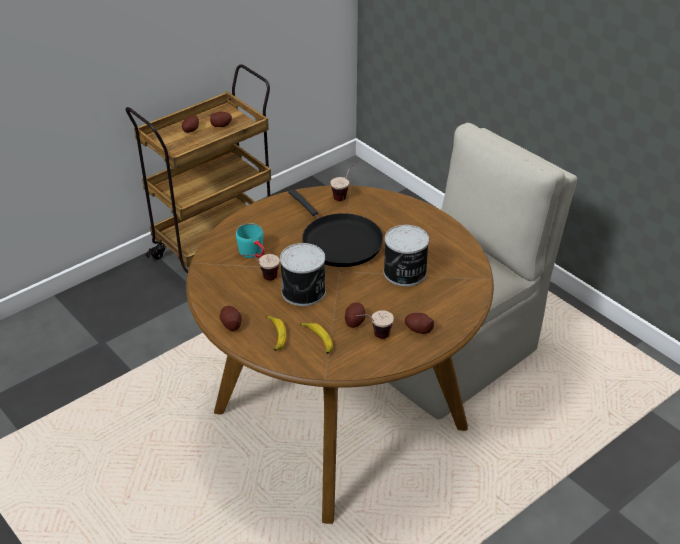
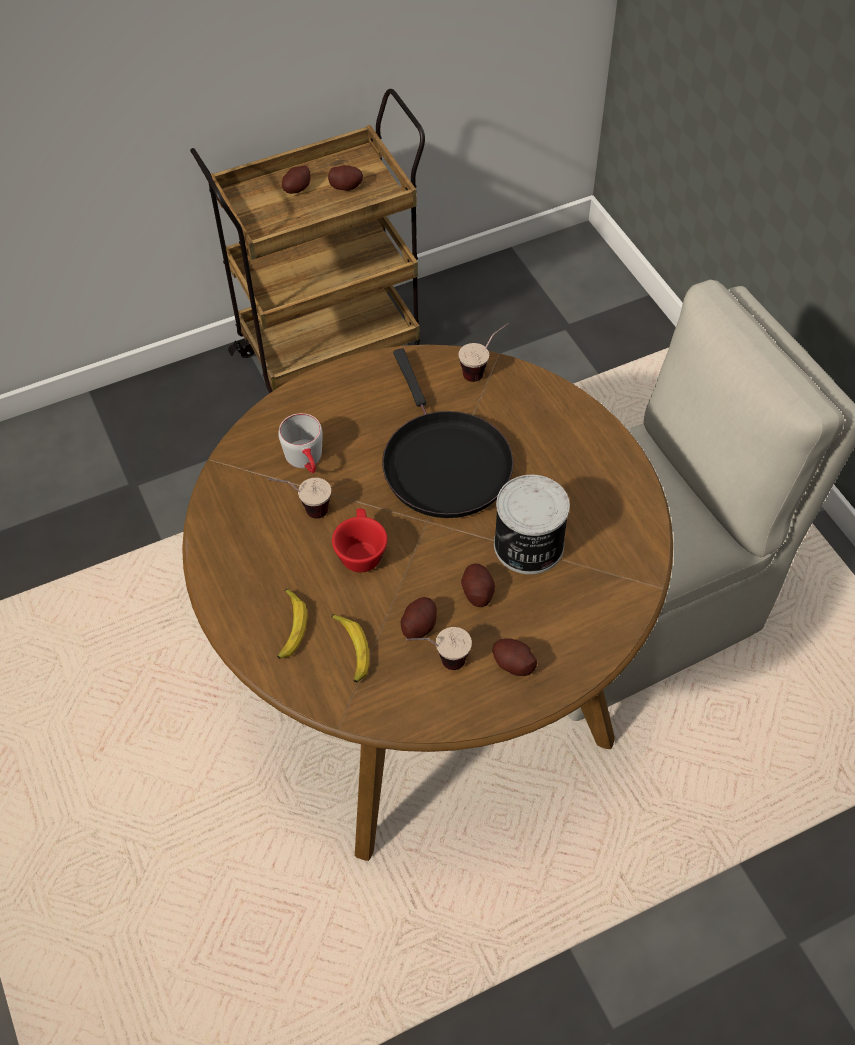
camera: 15 degrees right, 15 degrees up
potato [220,306,242,331] -> potato moved to [461,563,495,607]
turquoise mug [236,223,265,258] -> grey mug [278,413,323,473]
can [280,243,326,306] -> red cup [332,509,388,572]

